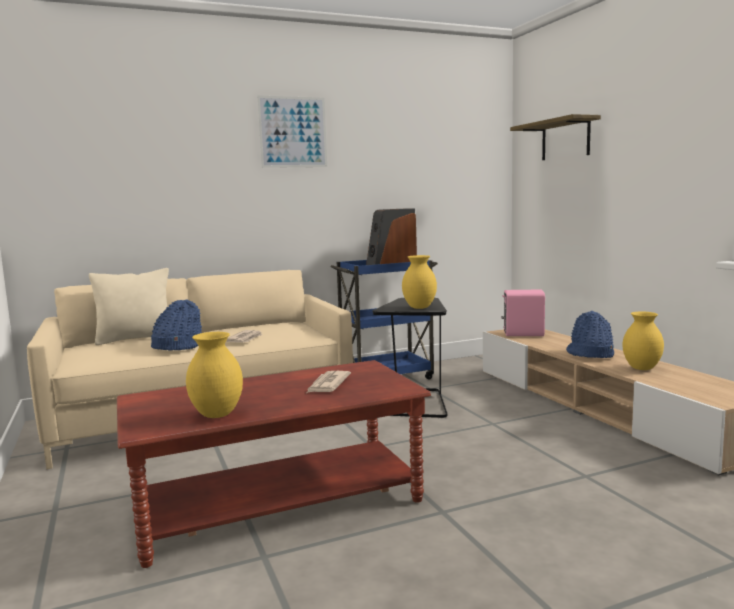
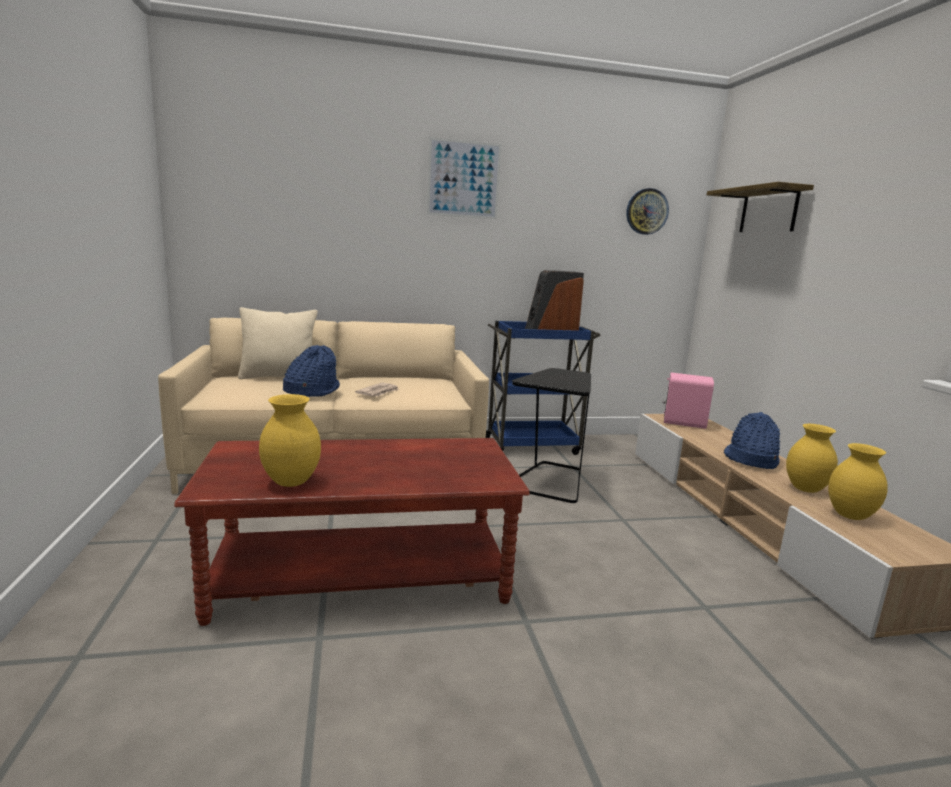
camera: 10 degrees right, 5 degrees up
newspaper [307,371,351,393] -> none
yellow vase [402,255,437,309] -> yellow vase moved to [828,443,888,520]
none -> wall clock [626,188,669,235]

